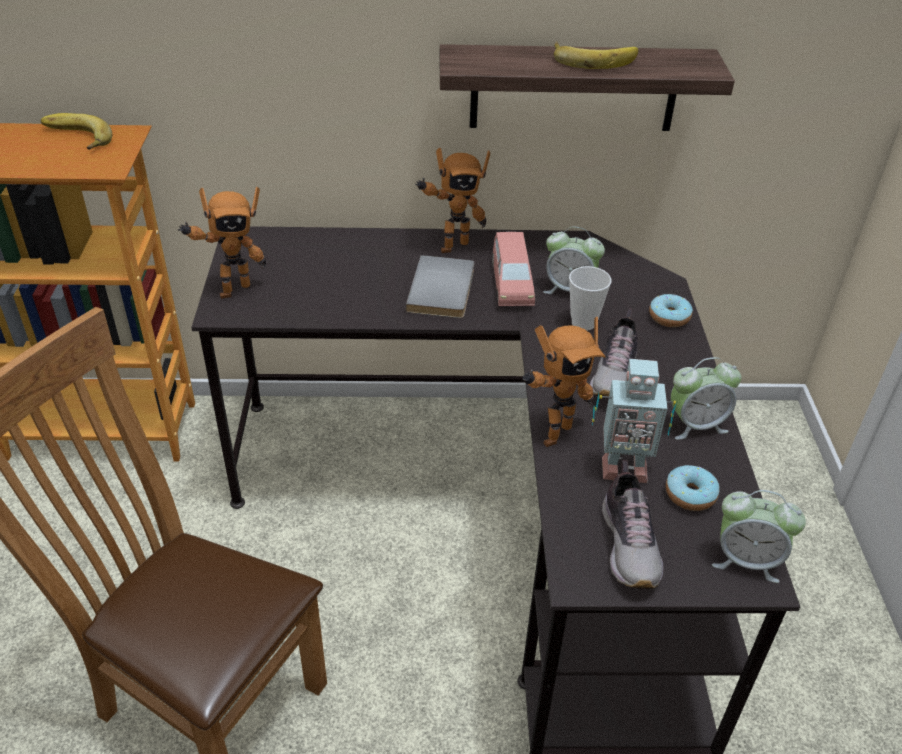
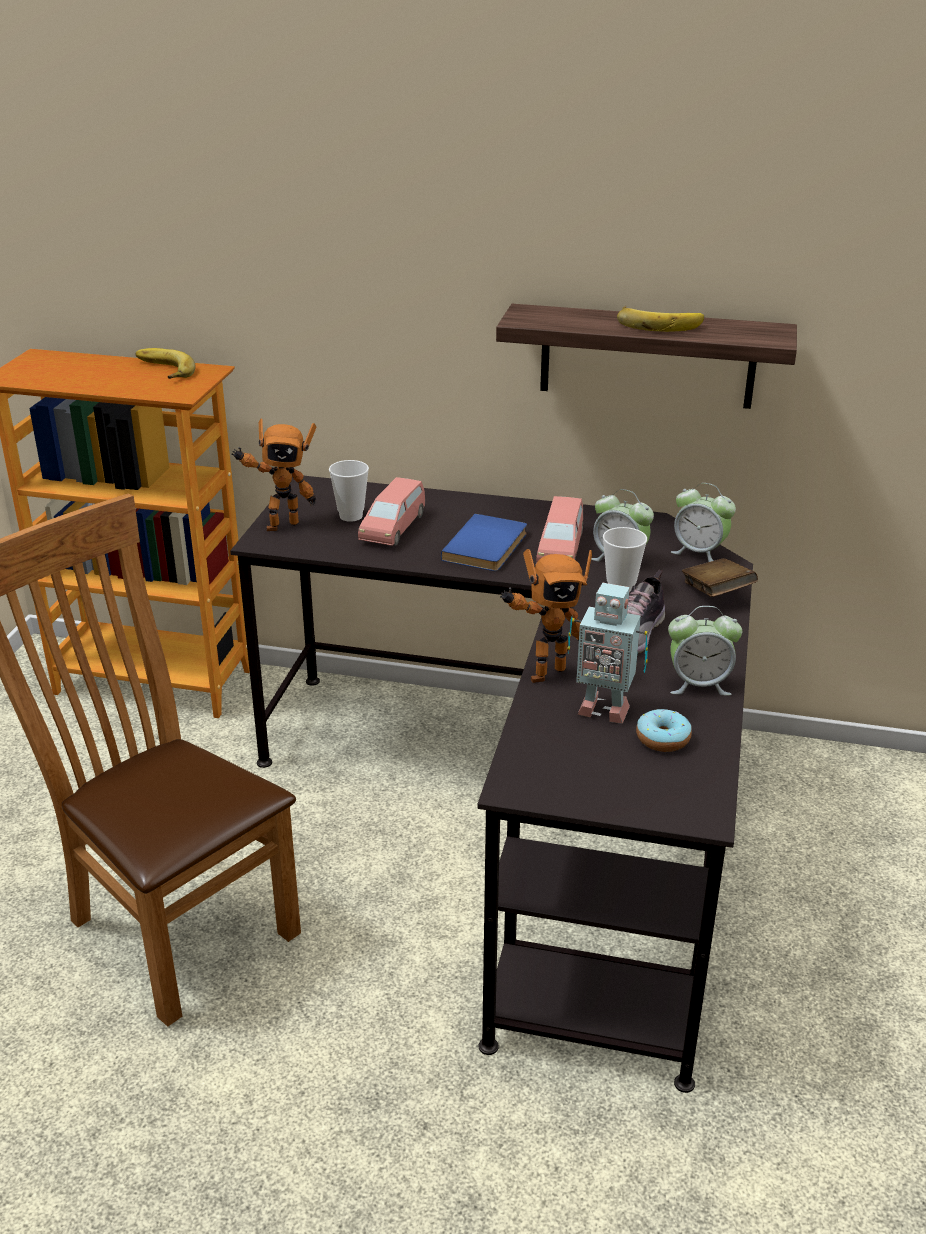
camera: 15 degrees right, 10 degrees down
grey book [405,255,474,318] -> blue book [441,514,527,571]
toy robot [415,148,490,253] -> none
shoe [602,460,664,589] -> none
donut [649,294,693,327] -> brown book [682,558,758,597]
alarm clock [712,490,806,583] -> alarm clock moved to [671,483,736,562]
none -> cup [329,460,369,522]
none -> pink toy car [358,477,425,546]

